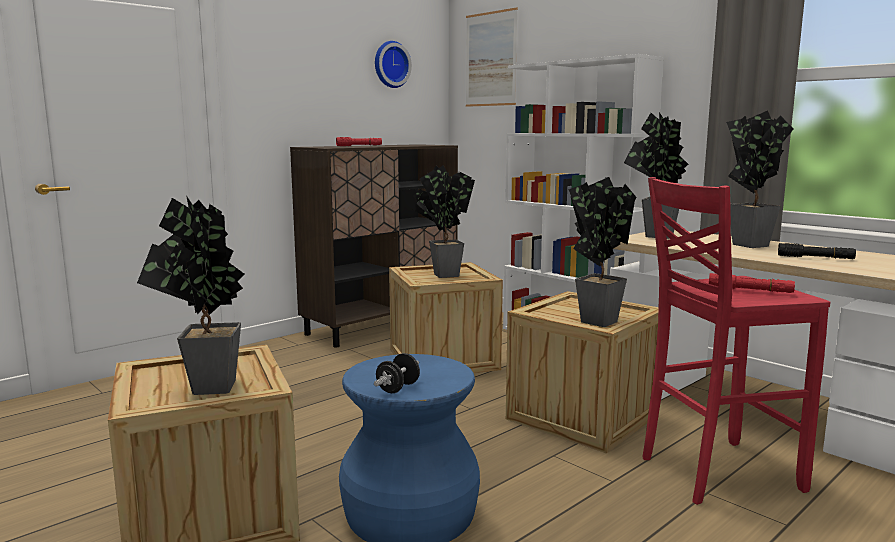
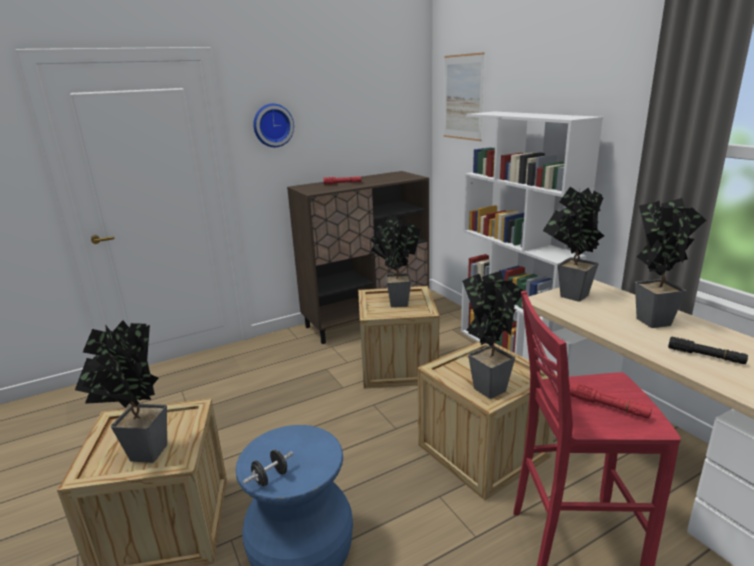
camera: 15 degrees right, 10 degrees up
wall clock [375,41,412,88] -> wall clock moved to [253,104,294,147]

